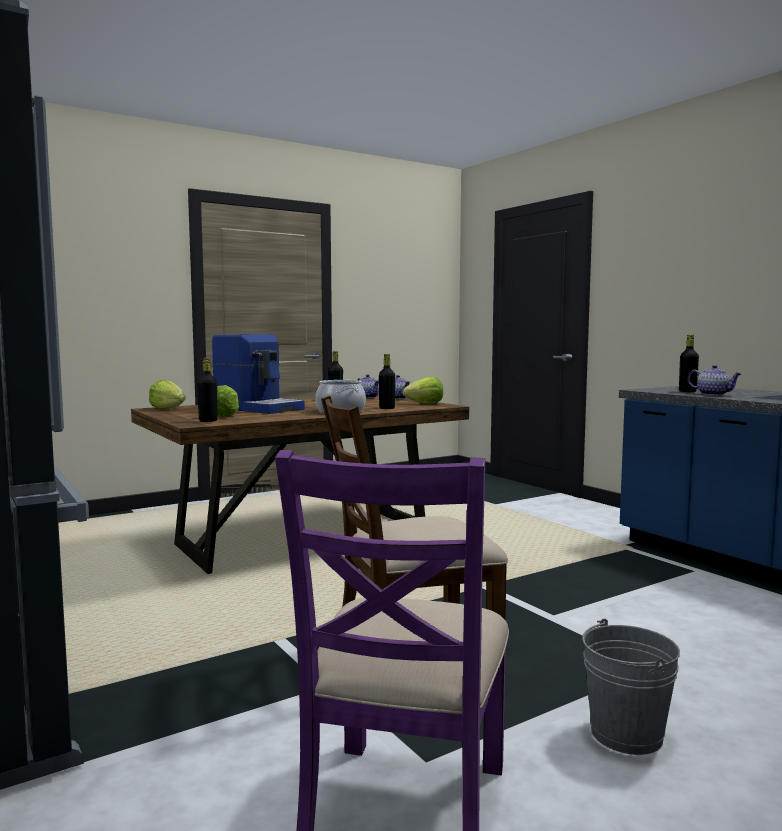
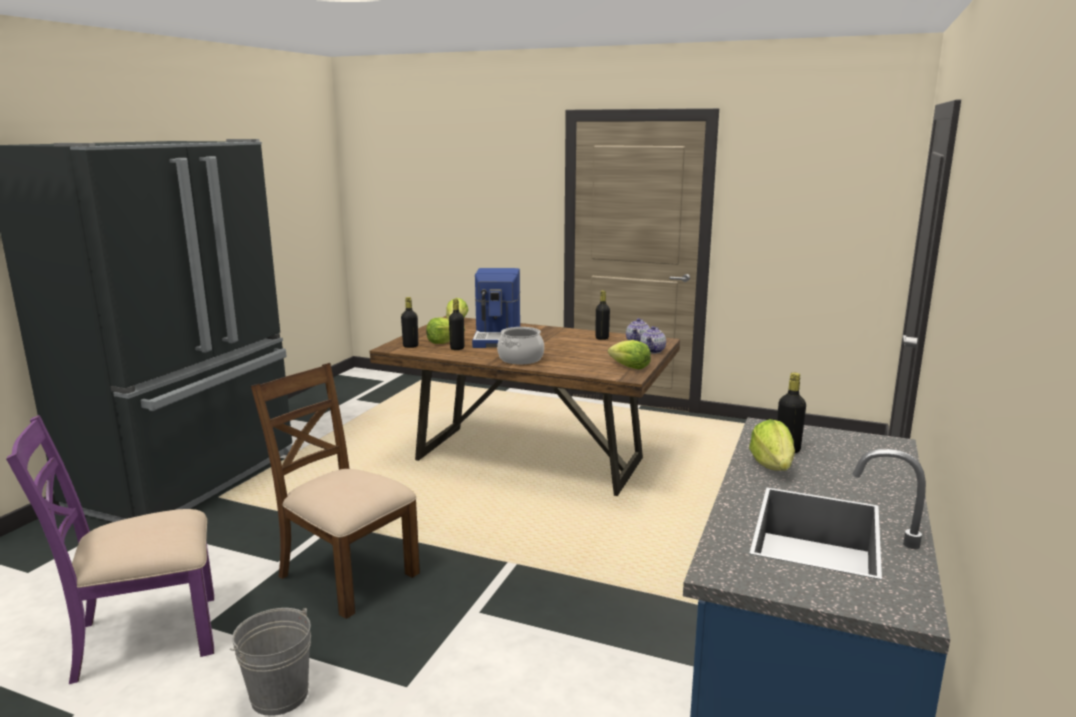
camera: 55 degrees right, 10 degrees up
black bottle [379,354,395,409] -> black bottle moved to [449,299,464,350]
teapot [688,365,741,396] -> lettuce [749,419,795,471]

